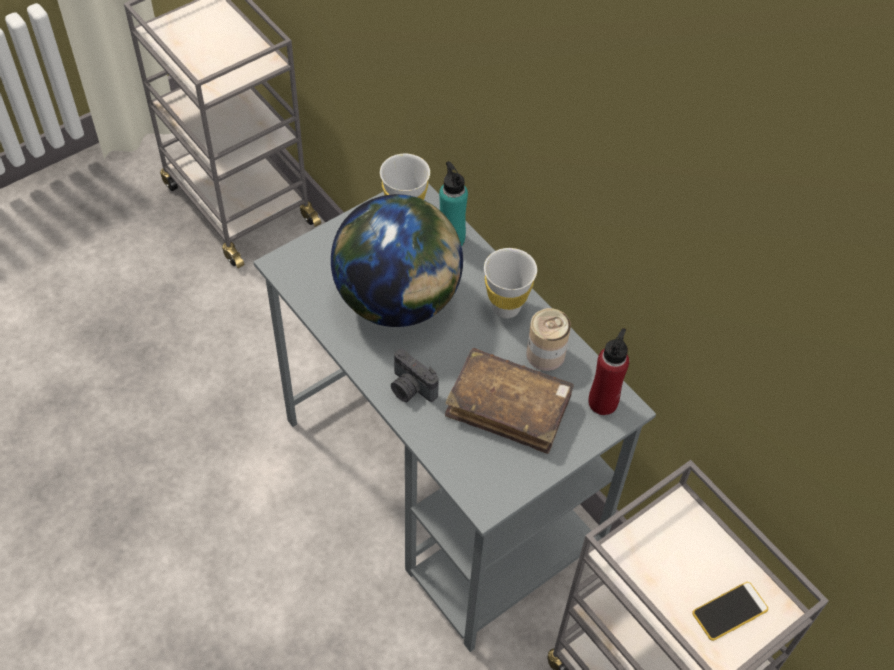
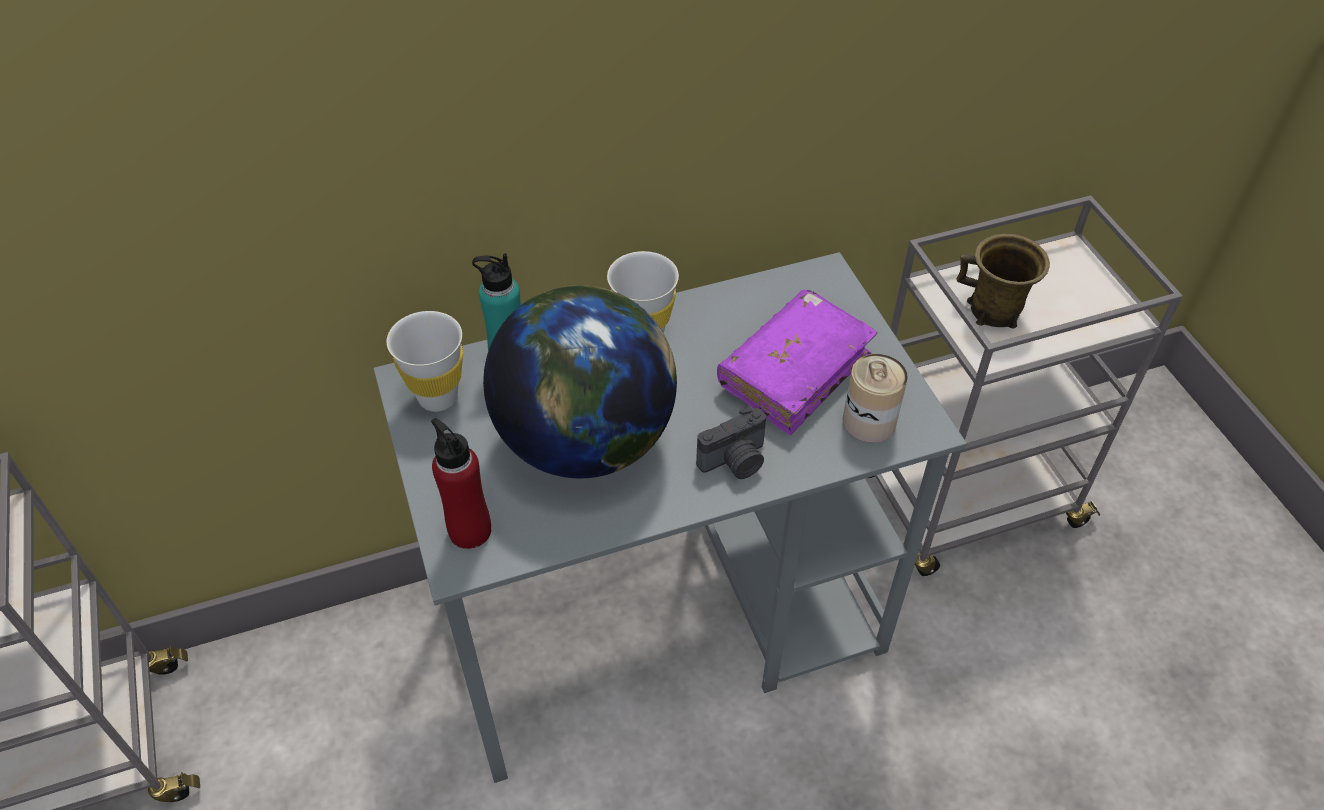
camera: 70 degrees left, 5 degrees down
brown book [445,348,574,454] -> purple book [717,290,878,435]
can [526,308,571,371] -> can moved to [843,354,908,443]
red bottle [588,328,629,415] -> red bottle moved to [431,418,491,549]
phone [692,582,768,641] -> none
none -> brown mug [956,234,1050,328]

